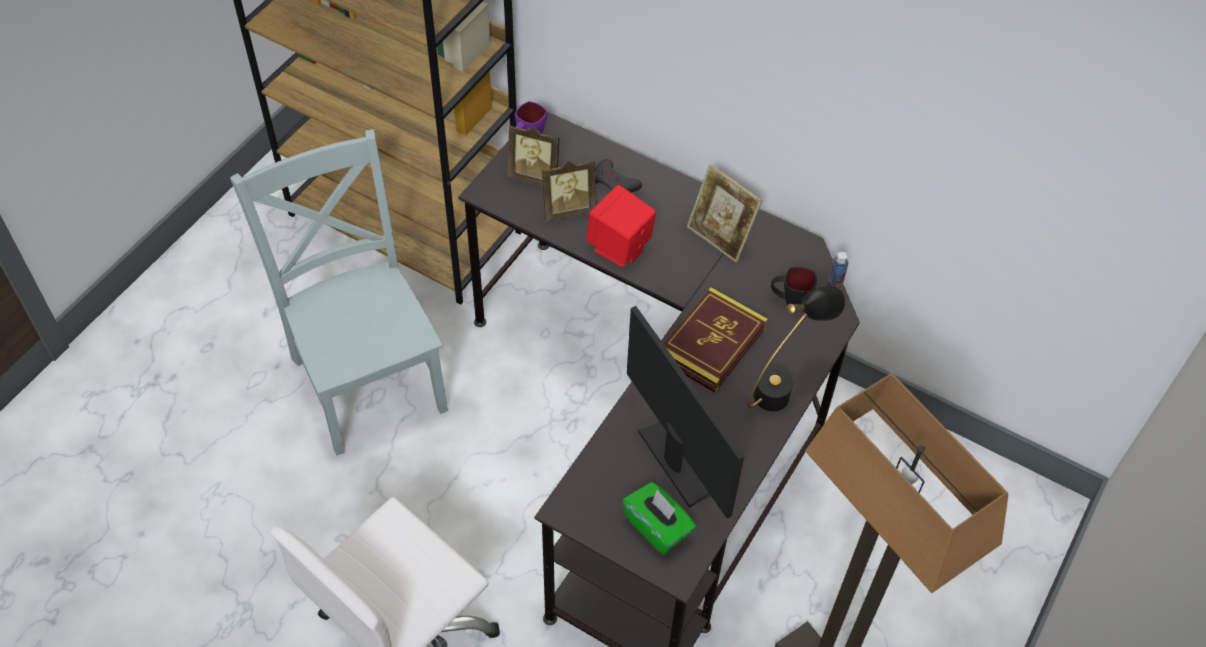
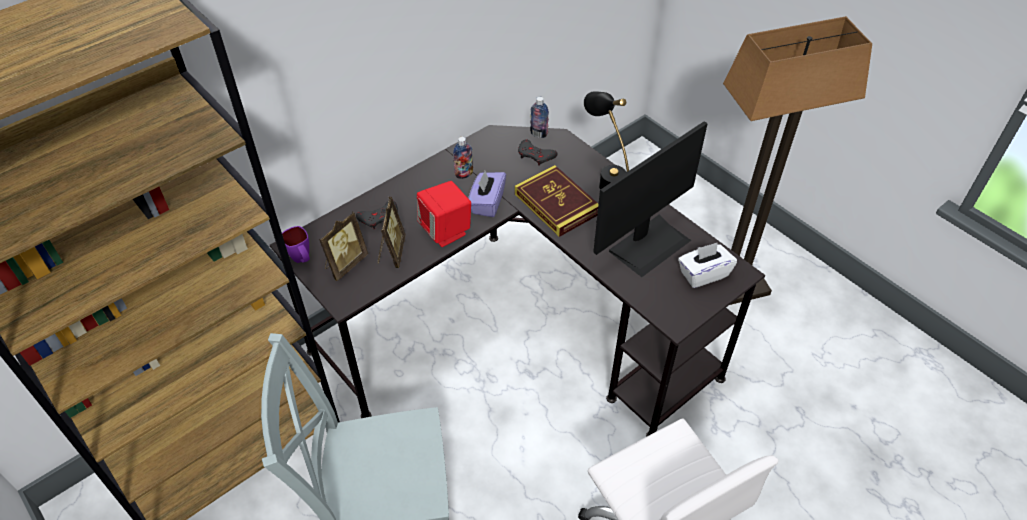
camera: 70 degrees left, 5 degrees down
green tissue box [622,482,696,555] -> white tissue box [678,242,737,288]
monitor [627,306,744,518] -> monitor turned 150 degrees clockwise [593,121,708,277]
picture frame [687,164,762,263] -> bottle [453,137,473,179]
black mug [771,267,817,305] -> grey game controller [518,139,557,166]
none -> purple tissue box [468,171,506,217]

